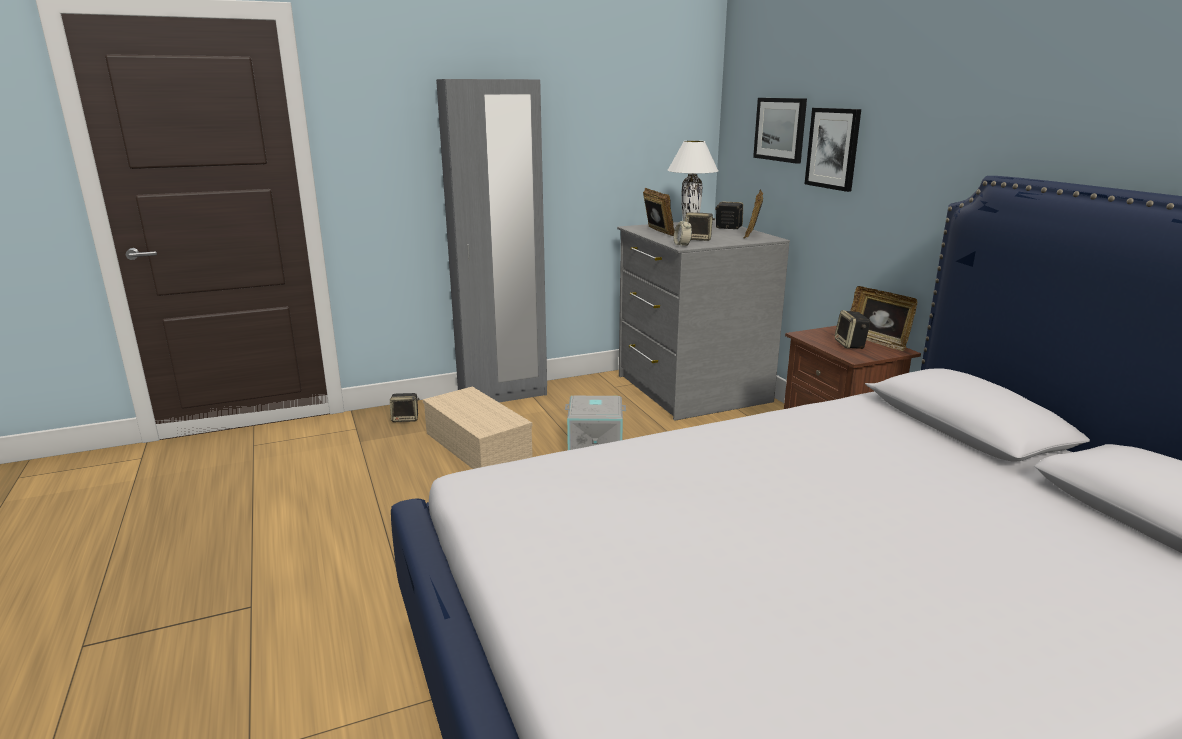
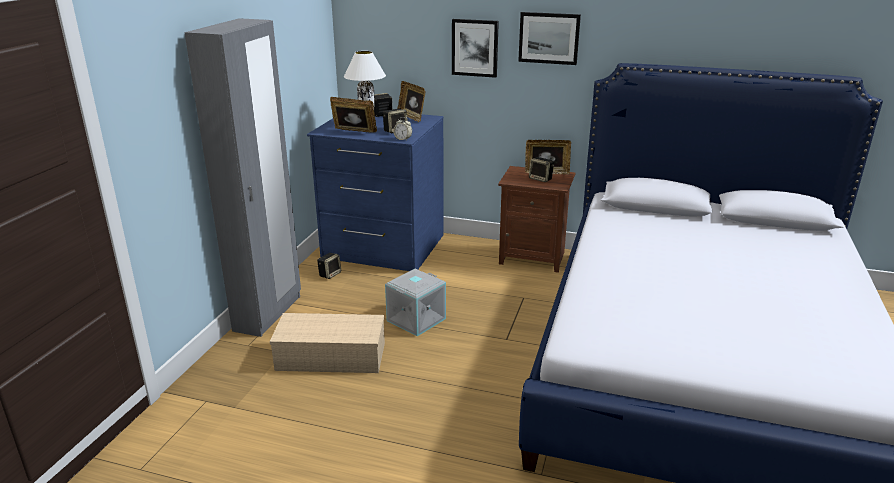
camera: 50 degrees left, 5 degrees up
speaker [390,393,419,422] -> speaker moved to [317,253,341,279]
grey dresser [617,219,790,420] -> blue dresser [307,114,444,271]
picture [753,98,807,164] -> picture moved to [518,12,581,65]

